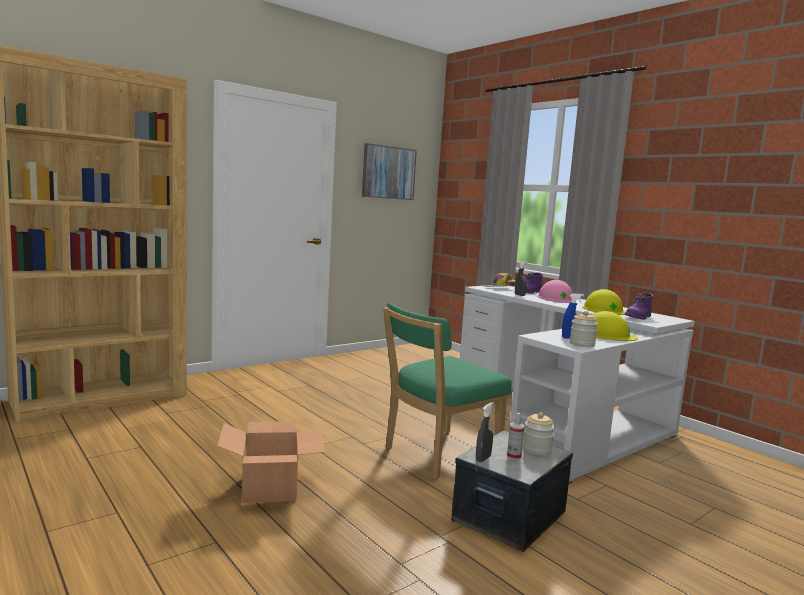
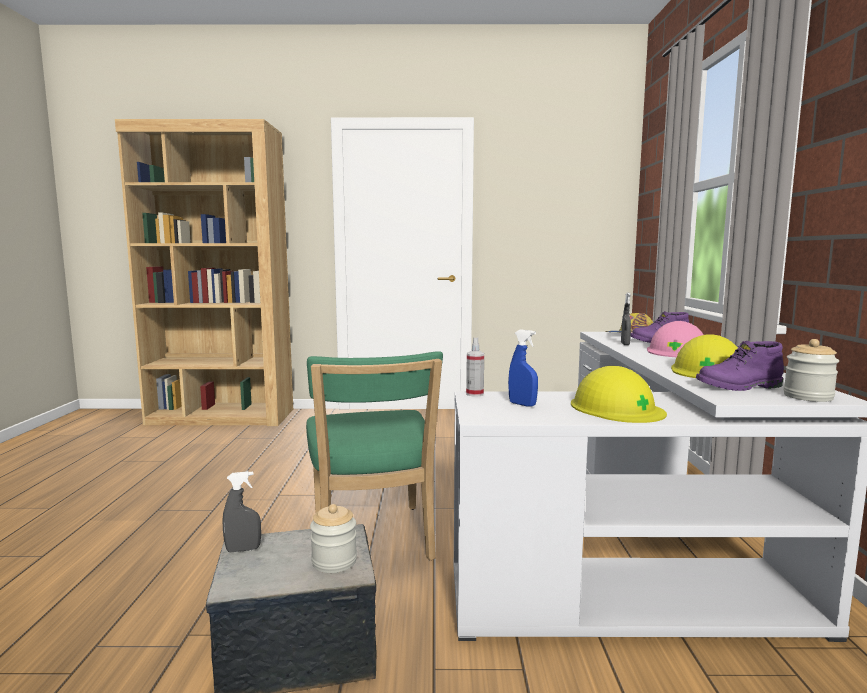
camera: 40 degrees right, 0 degrees up
cardboard box [217,421,325,503] -> none
picture [362,143,417,200] -> none
green chair [383,302,512,480] -> green chair turned 105 degrees counterclockwise [306,351,443,560]
spray bottle [507,413,525,460] -> spray bottle moved to [466,338,484,397]
jar [570,311,598,347] -> jar moved to [783,339,839,402]

